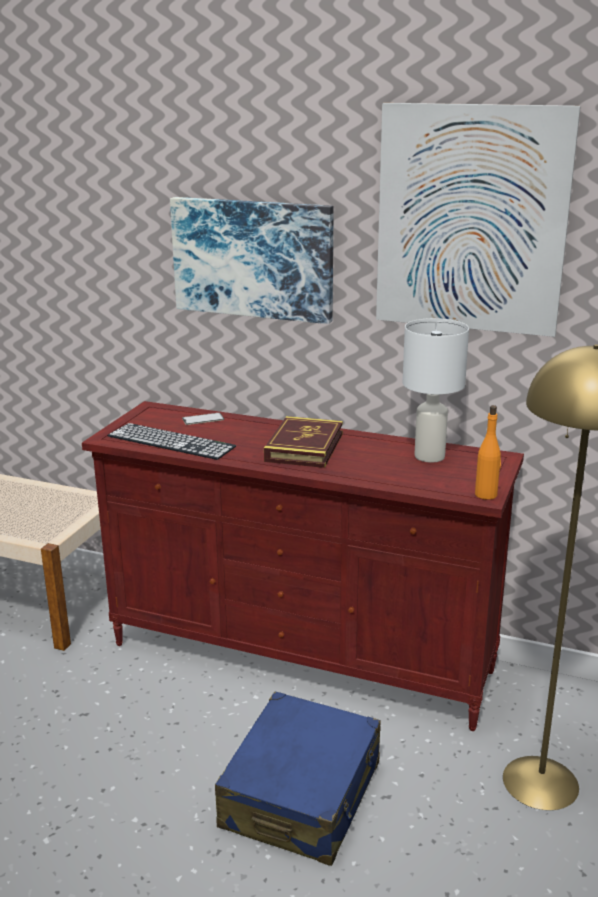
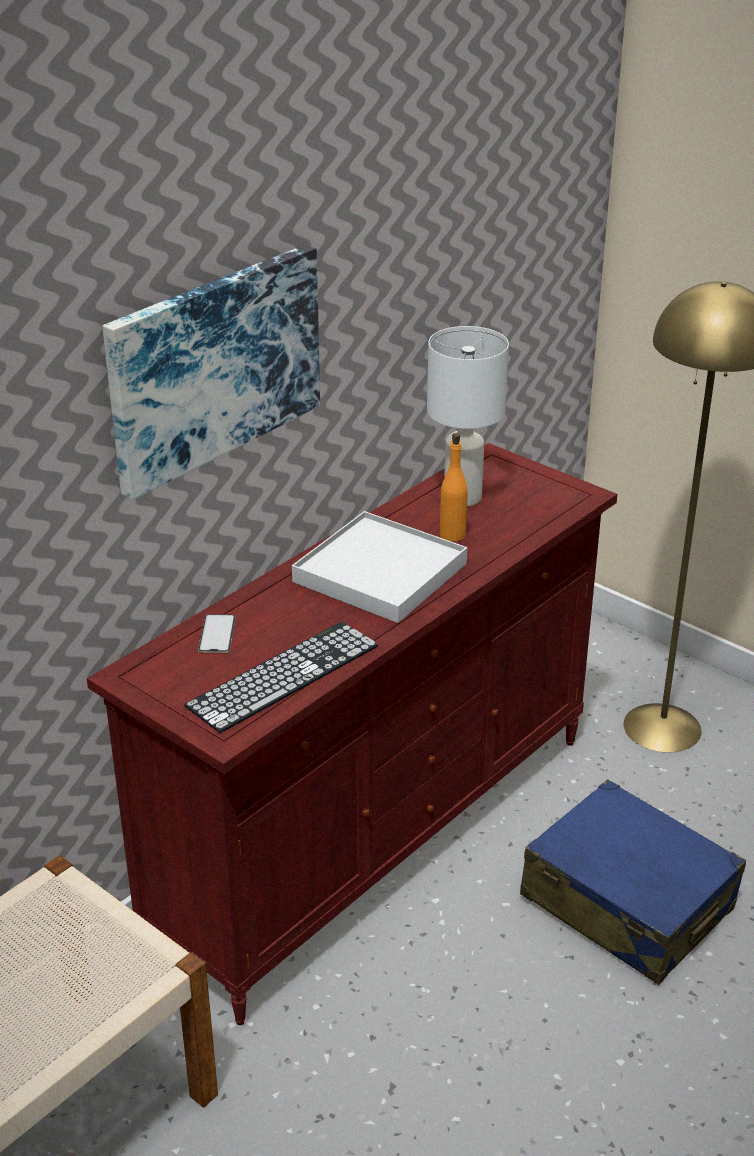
camera: 70 degrees left, 10 degrees up
book [264,416,343,468] -> white tray [292,511,467,623]
picture [376,103,581,337] -> none
orange bottle [475,405,501,500] -> orange bottle moved to [440,433,468,542]

